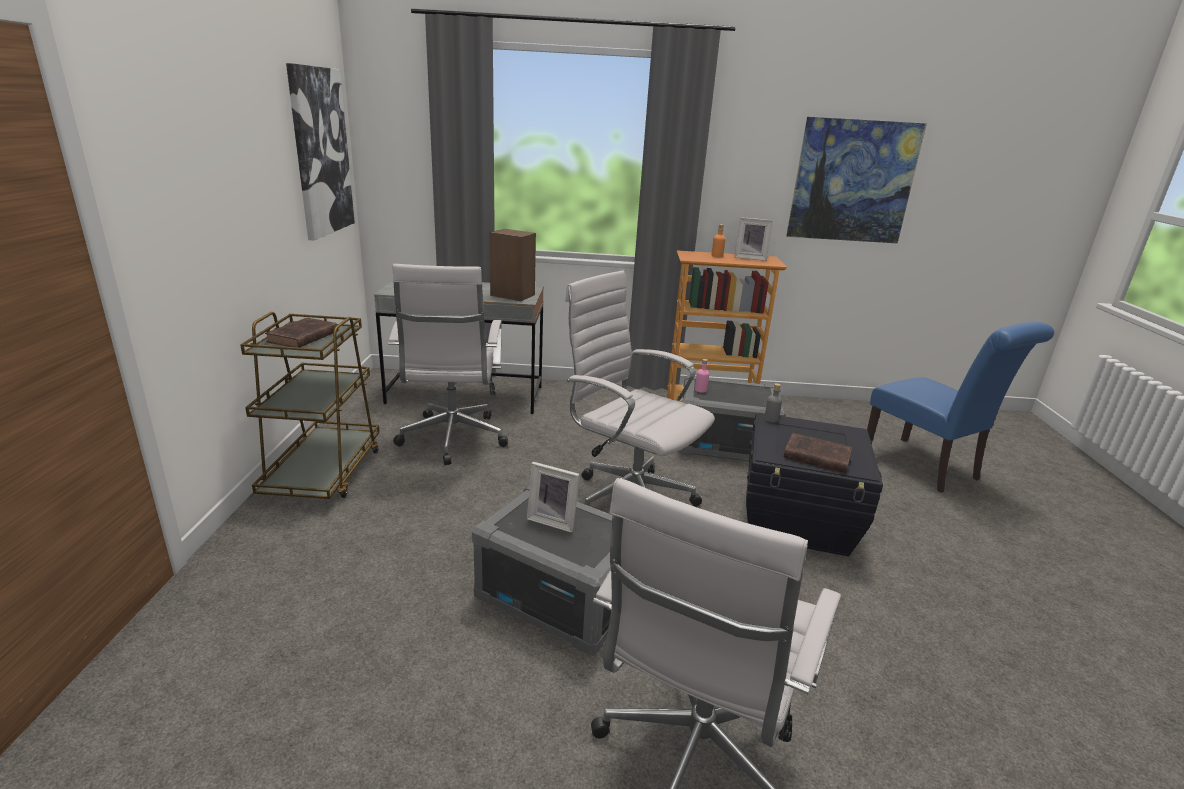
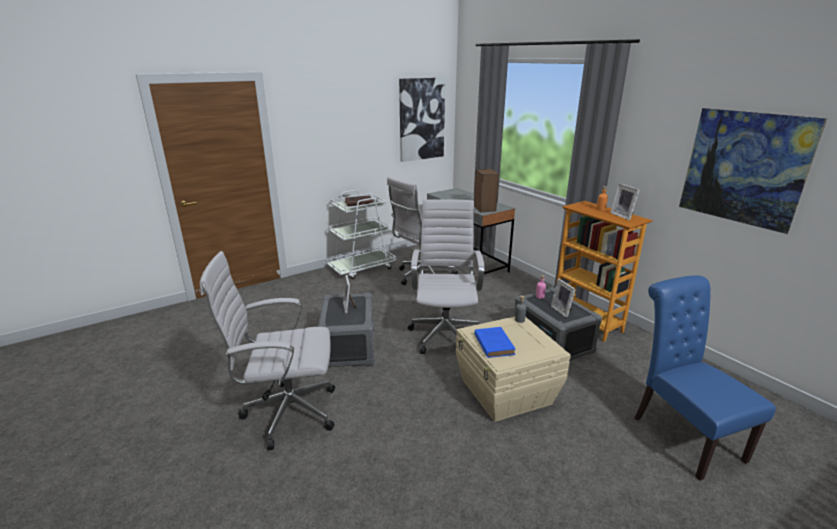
camera: 55 degrees right, 0 degrees up
brown cart [240,312,380,499] -> white cart [326,190,396,279]
black storage box [746,413,883,557] -> beige storage box [456,316,571,422]
brown book [783,433,852,473] -> blue book [474,327,516,358]
blue chair [867,322,1054,493] -> blue chair turned 135 degrees clockwise [634,275,776,481]
none -> picture frame [551,279,576,318]

